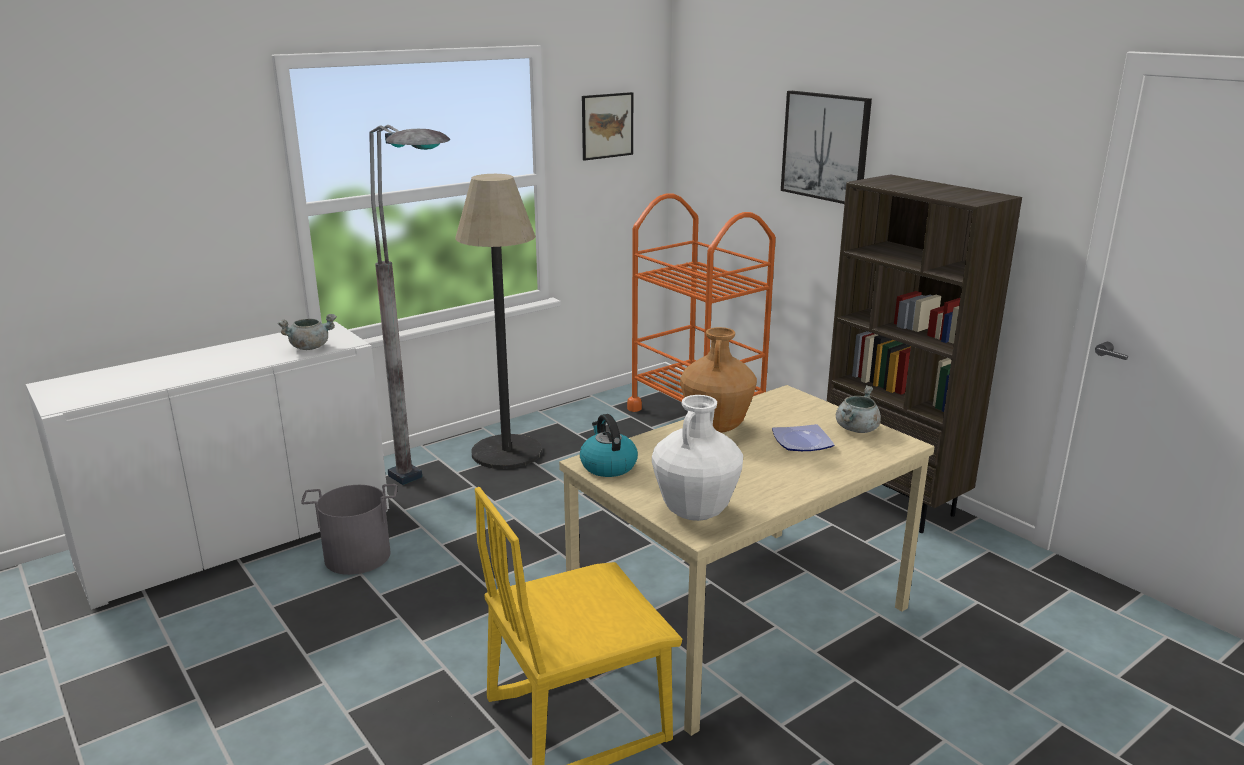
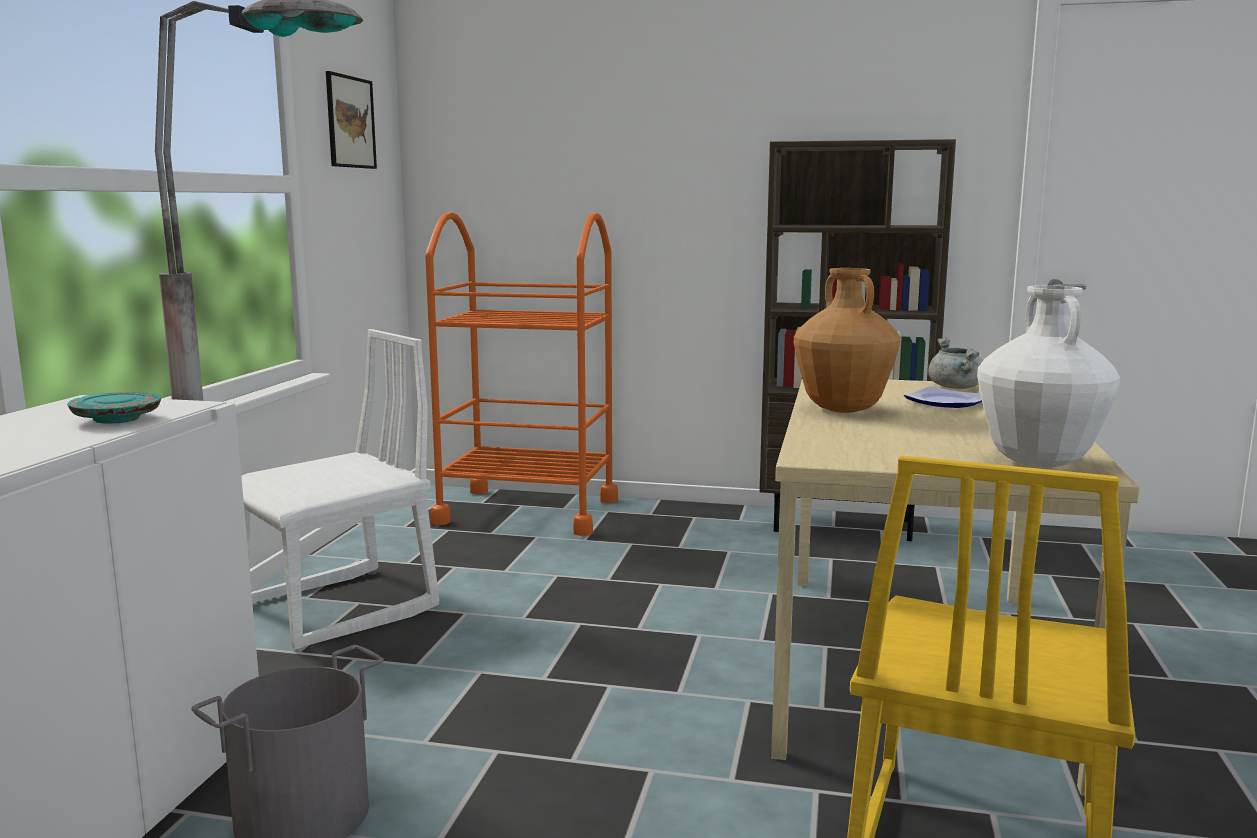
camera: 40 degrees left, 10 degrees down
grey cooking pot [278,314,337,350] -> turquoise plate [67,392,162,424]
floor lamp [456,174,542,469] -> white chair [241,329,439,650]
kettle [580,414,638,477] -> none
picture [781,91,872,204] -> none

